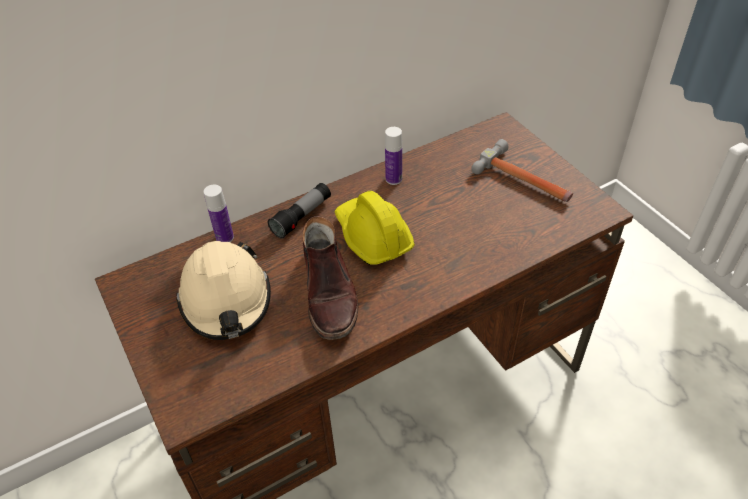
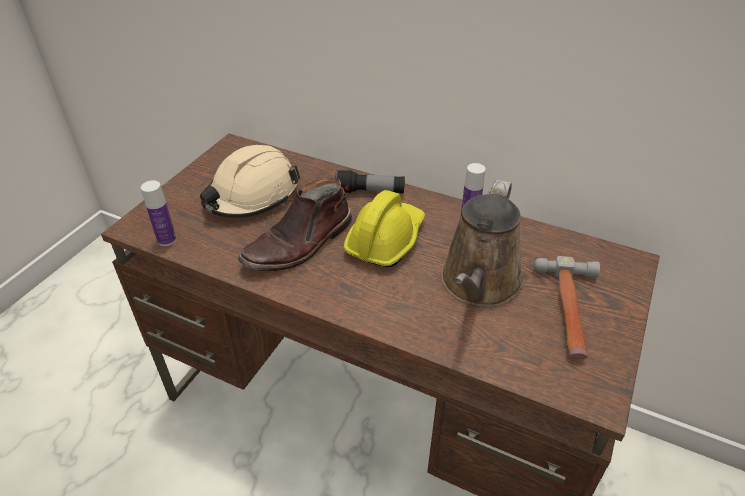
camera: 55 degrees right, 5 degrees down
bottle [204,185,234,242] -> bottle moved to [141,180,177,246]
none -> brown watering can [440,180,523,307]

